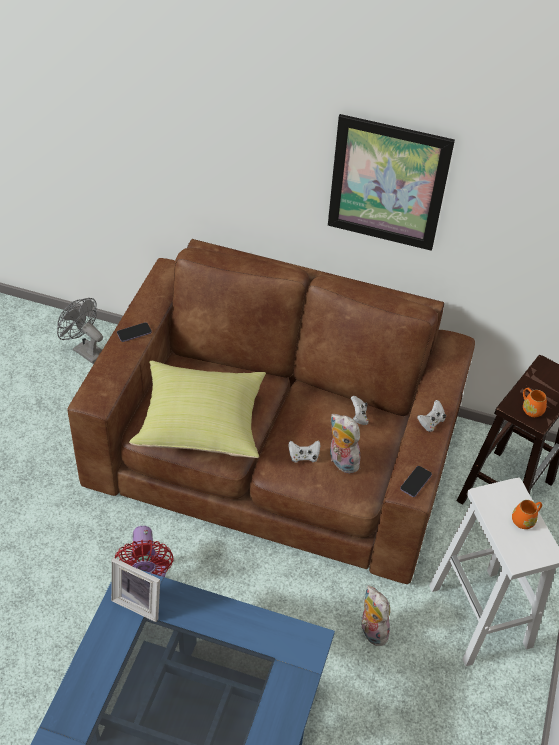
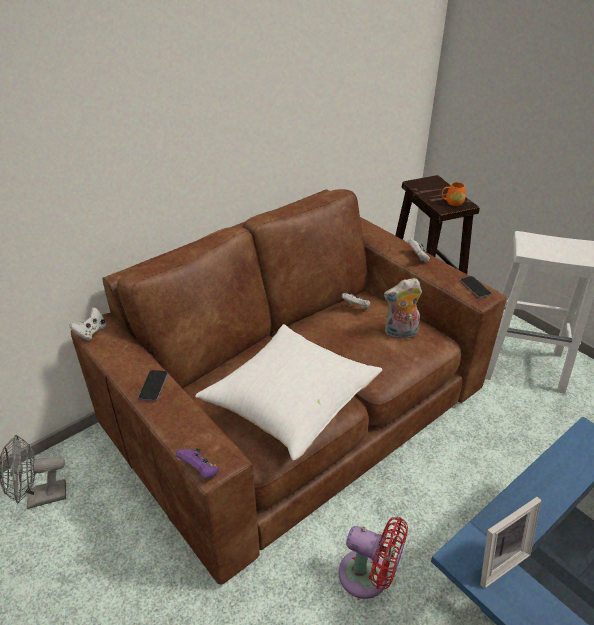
camera: 55 degrees left, 10 degrees down
yellow pillow [129,361,266,458] -> white pillow [195,324,382,460]
white game controller [288,440,321,463] -> white game controller moved to [70,307,106,340]
picture [328,114,455,251] -> none
plush toy [361,585,390,646] -> none
orange mug [512,500,542,529] -> none
none -> purple game controller [176,448,219,478]

